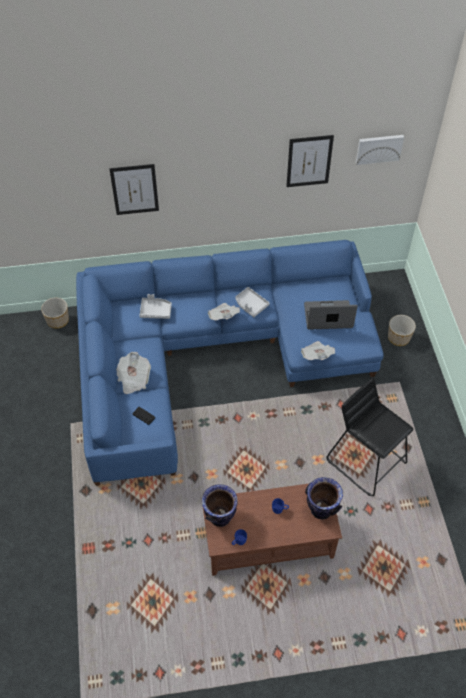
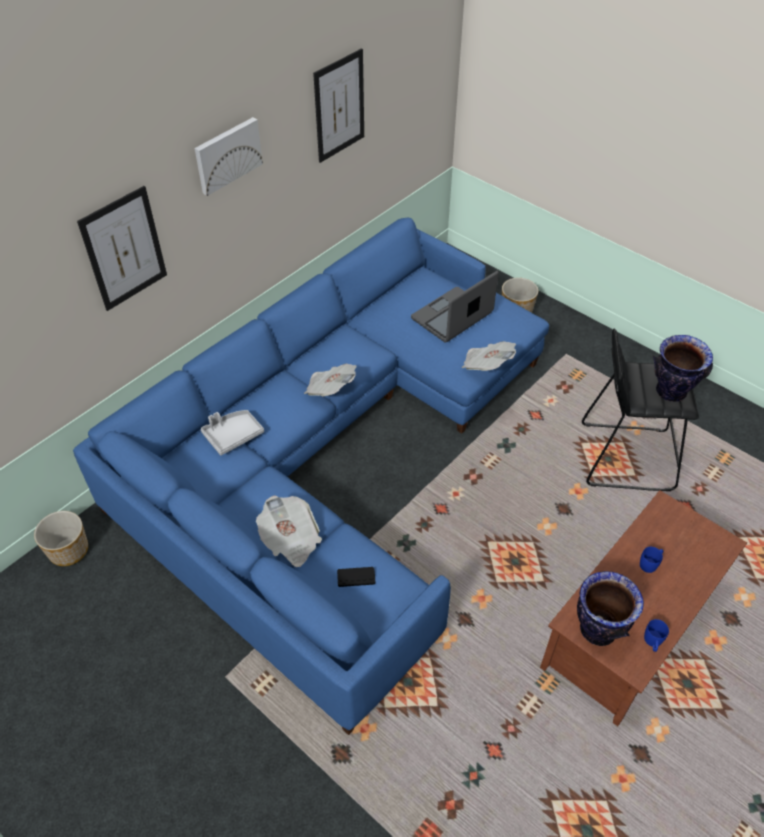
camera: 40 degrees left, 5 degrees down
grey tray [235,287,270,317] -> none
vase [305,477,343,519] -> vase moved to [653,335,713,402]
picture [356,135,404,165] -> picture moved to [195,117,263,196]

